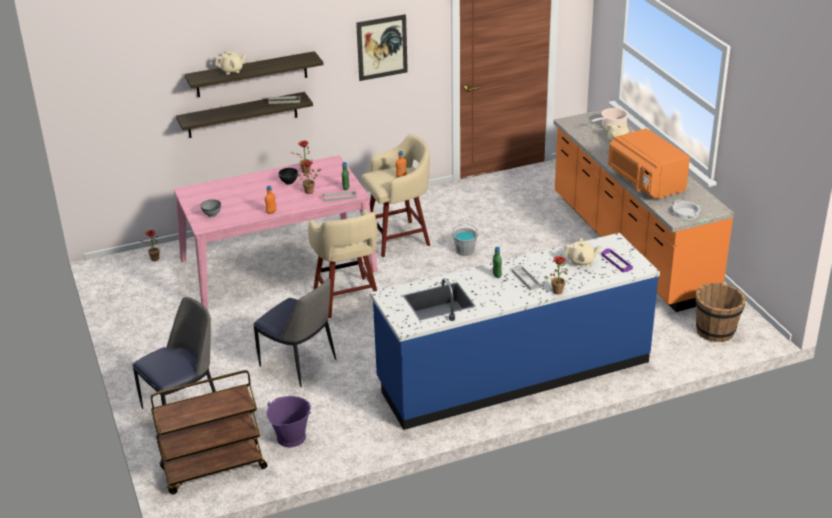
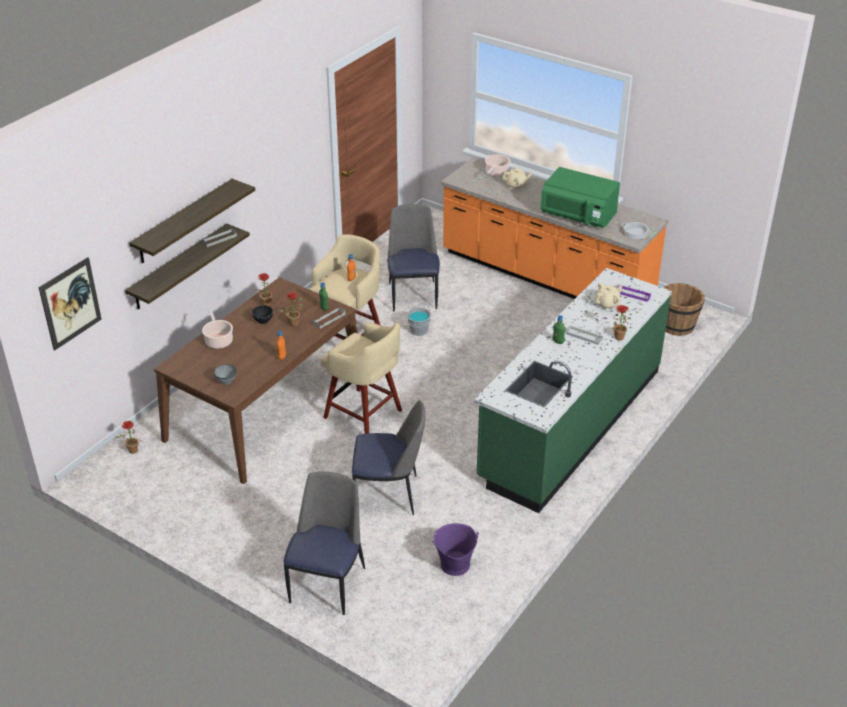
camera: 35 degrees left, 5 degrees up
brown cart [151,370,268,494] -> none
pink dining table [174,155,378,310] -> brown dining table [154,277,358,484]
beige teapot [215,50,246,74] -> none
picture [356,14,408,81] -> picture moved to [39,257,101,350]
blue counter [370,233,660,430] -> green counter [474,268,672,513]
orange microwave [608,128,690,199] -> green microwave [541,167,620,228]
none -> cooking pot [202,309,233,349]
none -> chair [387,204,440,311]

